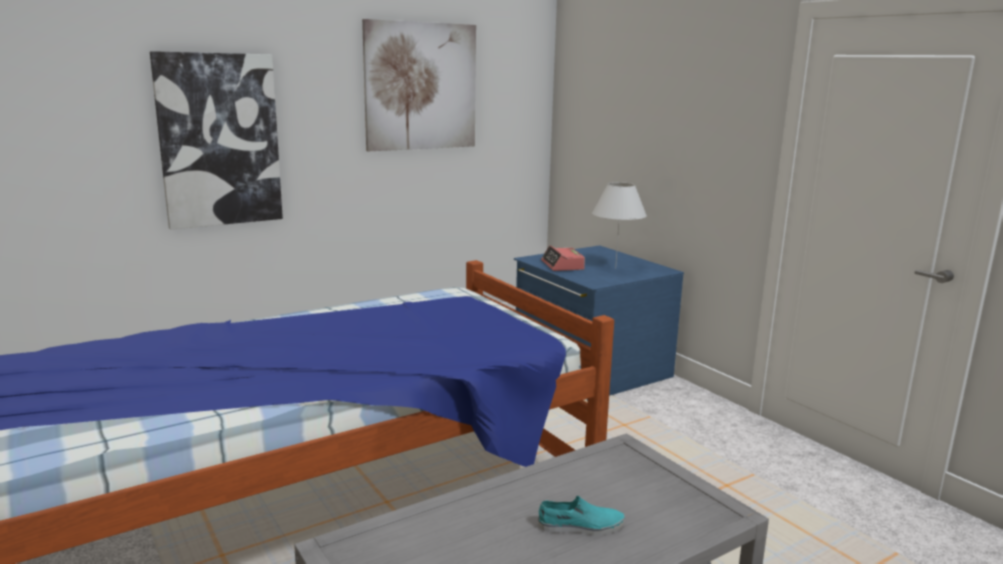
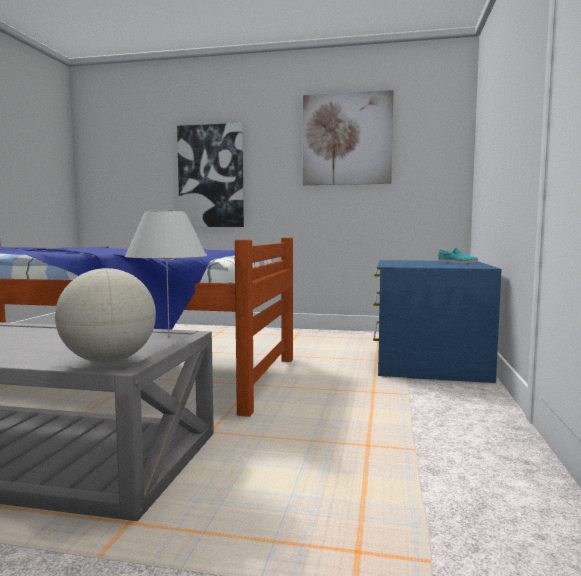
camera: 45 degrees right, 10 degrees down
turquoise shoe [538,496,625,536] -> turquoise shoe moved to [438,248,478,263]
alarm clock [541,245,585,271] -> none
white table lamp [592,182,647,269] -> white table lamp moved to [125,211,207,338]
none -> globe [55,268,156,363]

